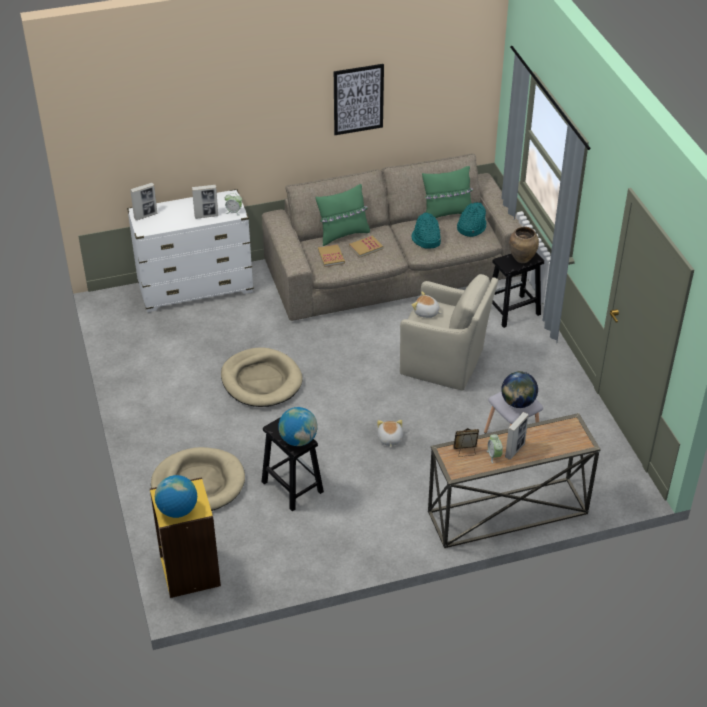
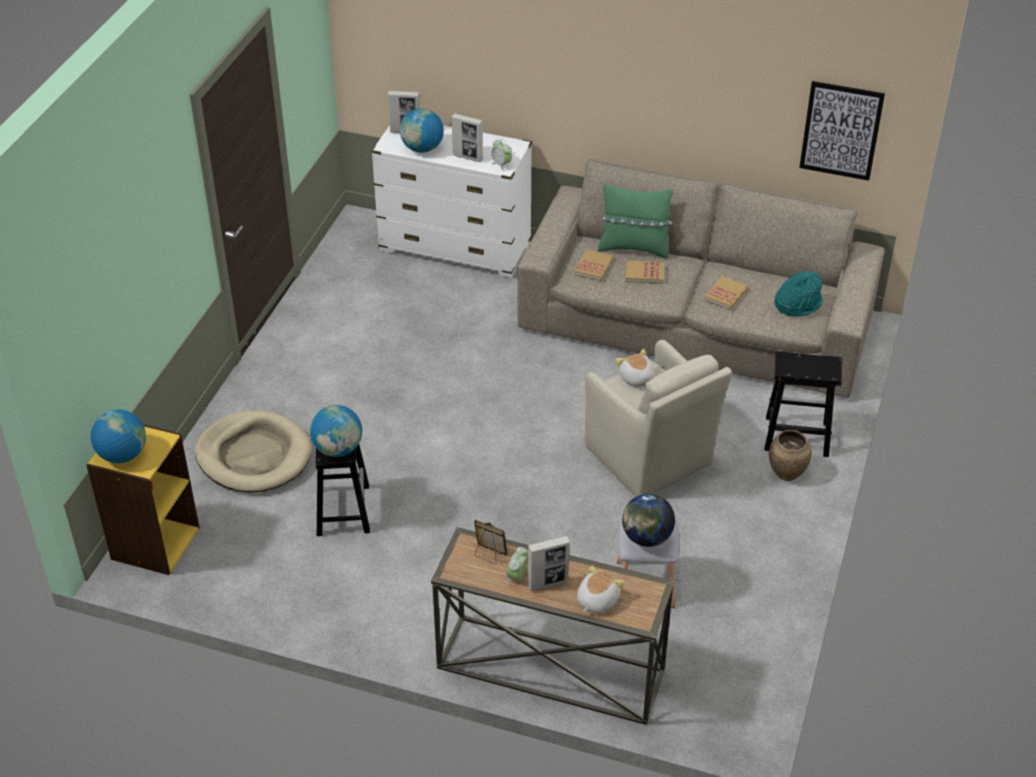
camera: 35 degrees right, 0 degrees up
beige dog bed [221,347,303,407] -> none
picture [334,64,384,135] -> picture moved to [799,81,885,181]
plush toy [377,420,403,447] -> plush toy moved to [577,565,625,613]
turquoise hat [411,213,441,249] -> book [704,276,748,310]
green pillow [422,166,473,218] -> none
brown vase [509,226,539,263] -> brown vase moved to [769,430,812,481]
none -> globe [400,108,444,153]

